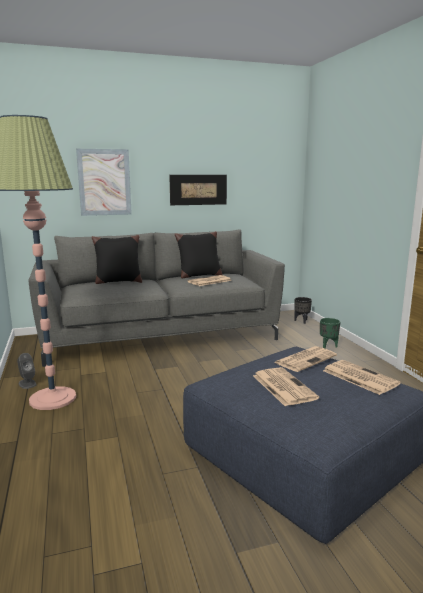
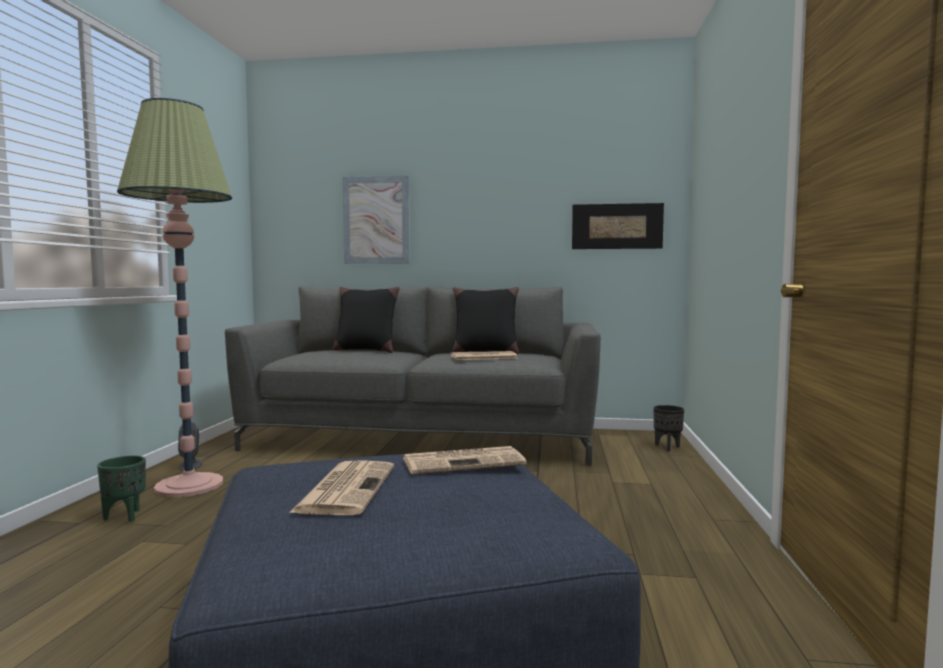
camera: 25 degrees right, 10 degrees down
picture [169,175,227,205] -> picture moved to [572,203,664,249]
green planter [320,318,340,349] -> green planter moved to [97,456,146,522]
newspaper [323,360,401,395] -> none

